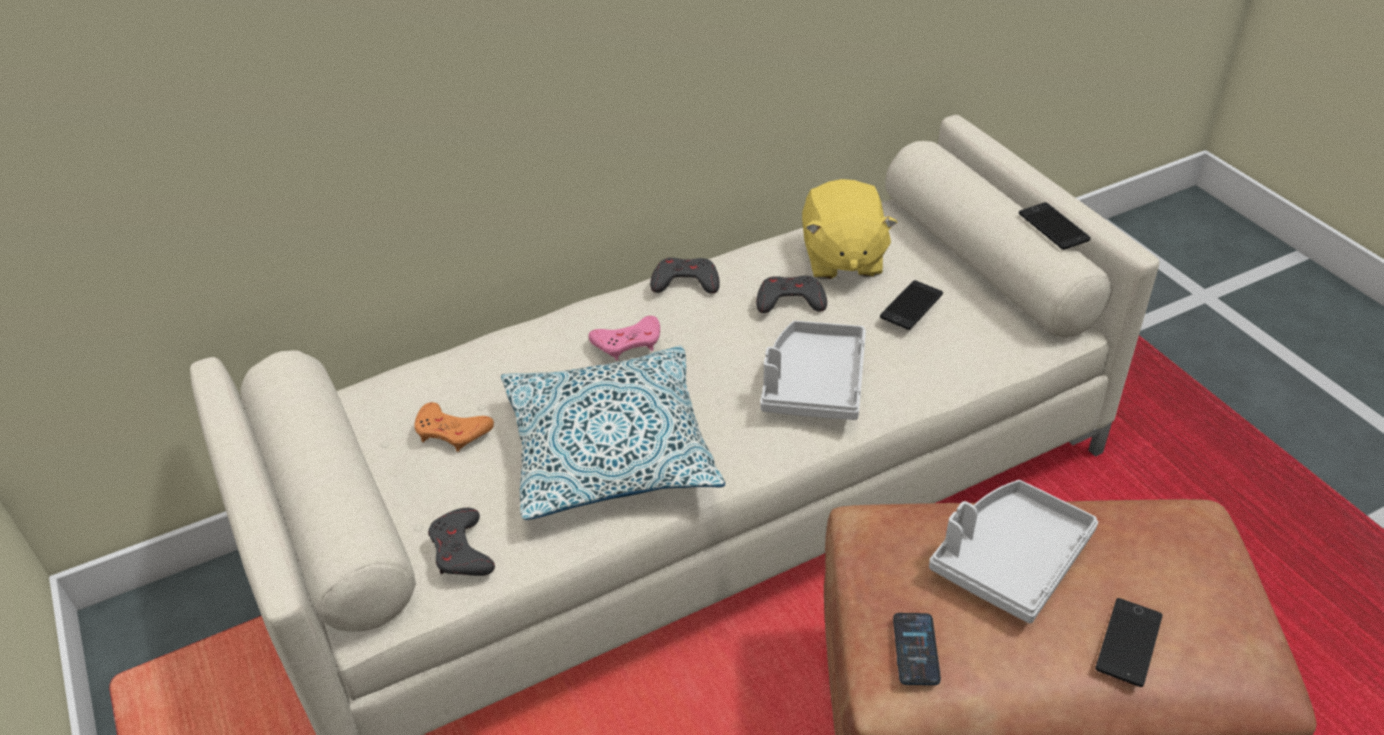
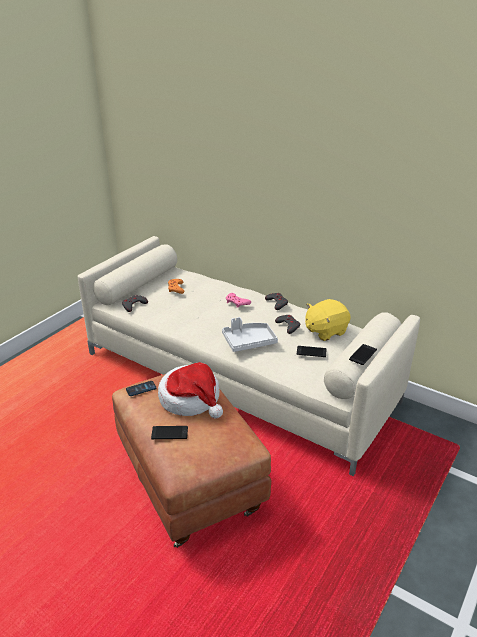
camera: 60 degrees right, 10 degrees down
pillow [501,345,725,520] -> none
grey tray [929,480,1098,623] -> hat [158,362,223,419]

